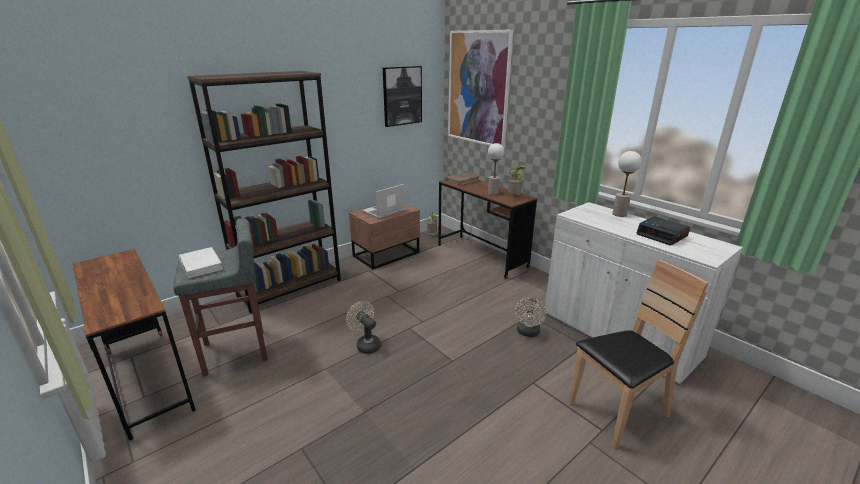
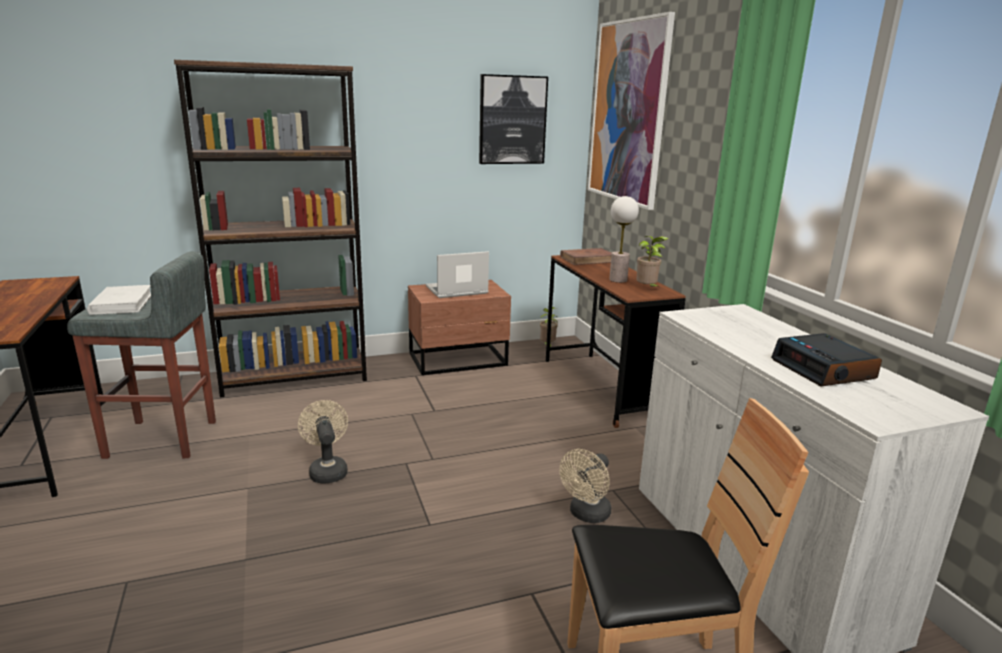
camera: 20 degrees right, 5 degrees down
table lamp [612,151,642,217] -> none

